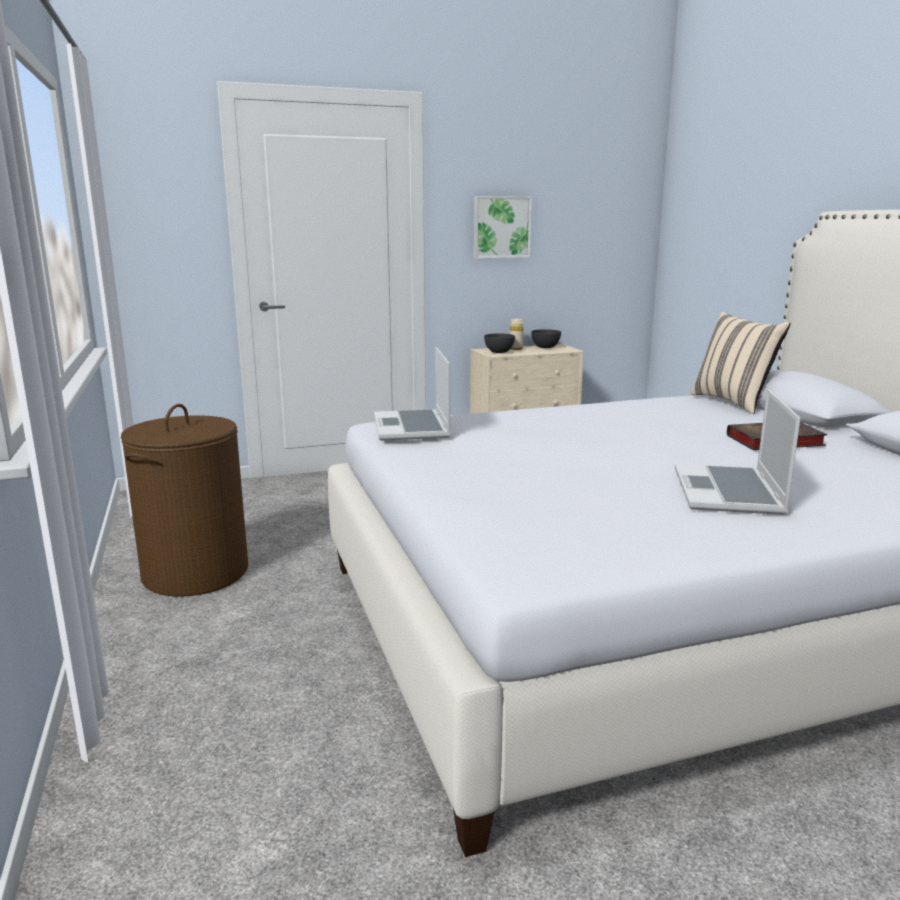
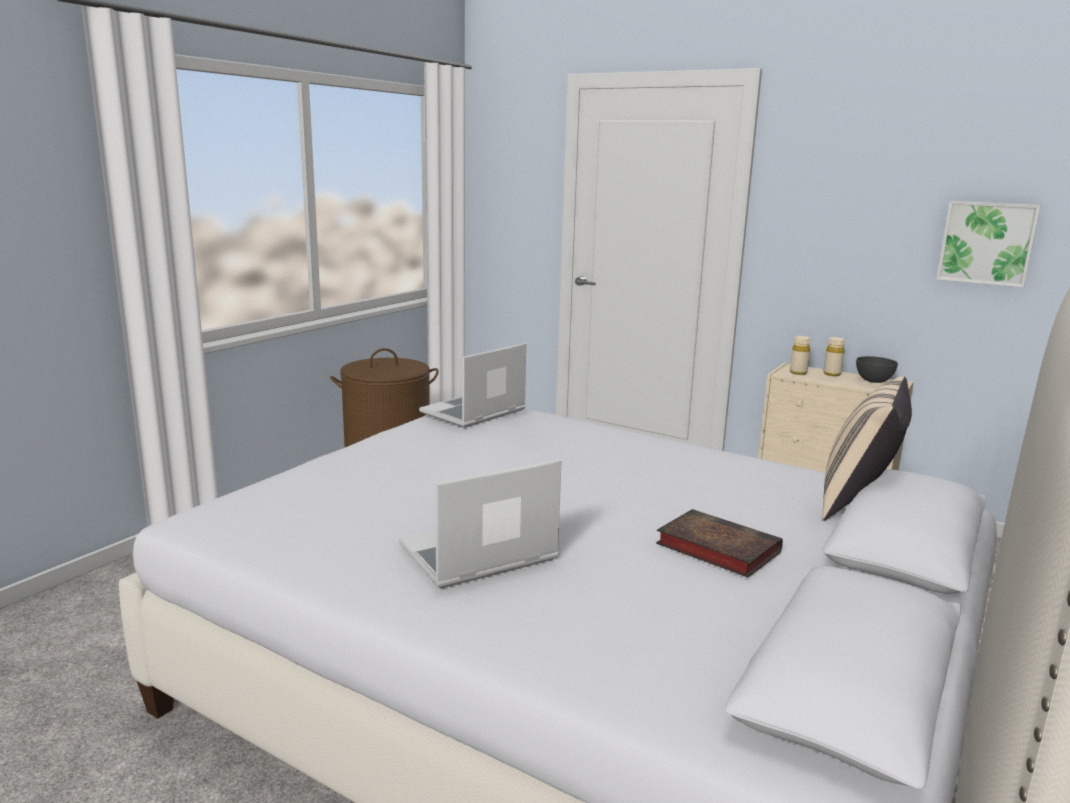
camera: 50 degrees right, 0 degrees up
picture [473,196,532,258] -> picture moved to [936,201,1041,287]
grey bowl [484,333,515,353] -> beige bottle [790,336,811,375]

